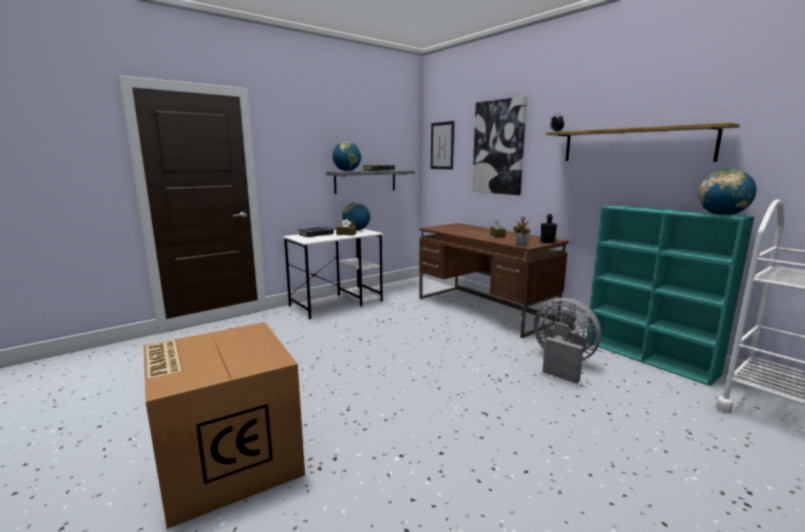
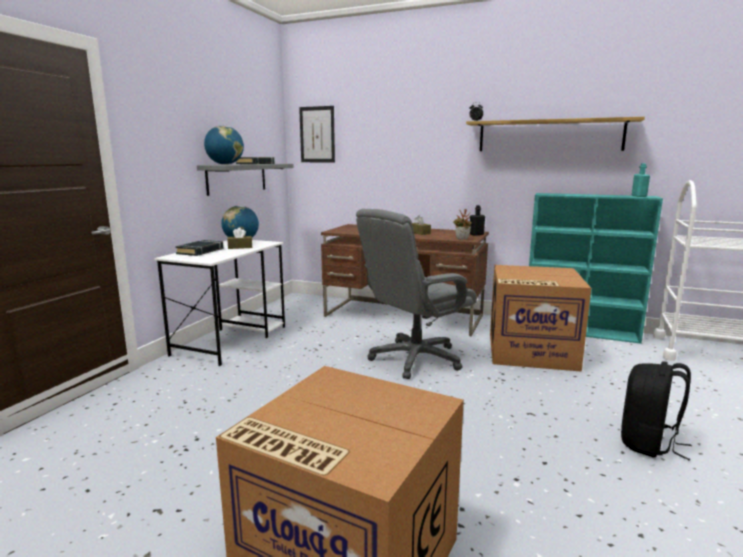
camera: 30 degrees left, 0 degrees up
picture [472,96,527,195] -> none
grey fan [534,298,601,384] -> cardboard box [490,265,591,372]
globe [699,169,757,216] -> turquoise bottle [632,163,650,197]
none -> grey office chair [356,209,477,379]
none -> black backpack [621,362,692,461]

